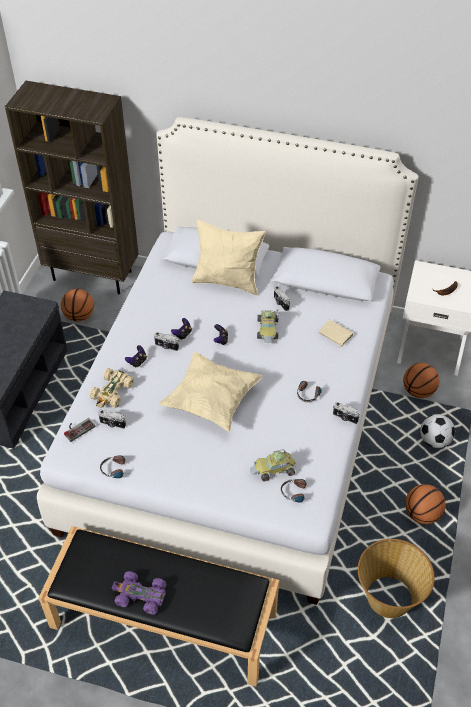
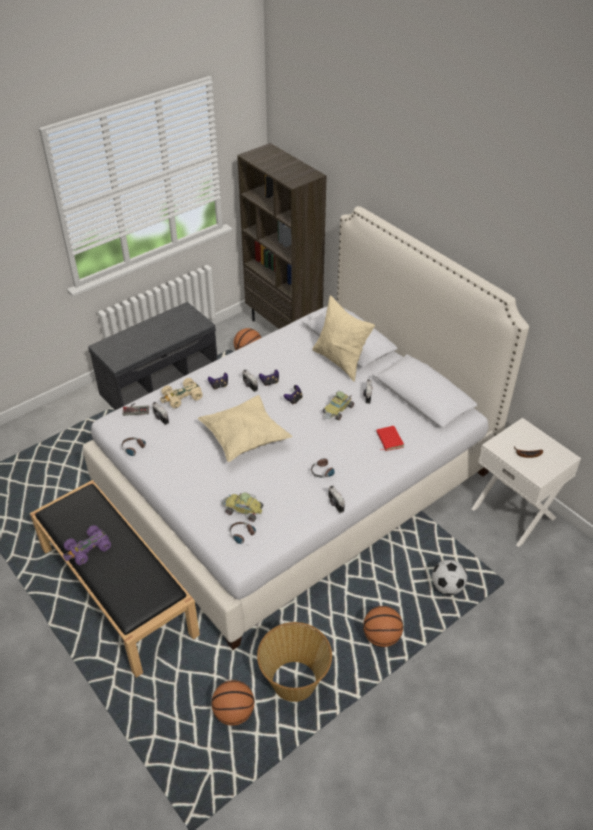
camera: 35 degrees right, 5 degrees down
purple toy car [112,571,166,615] -> purple toy car turned 90 degrees counterclockwise [63,525,111,565]
beige book [319,320,353,347] -> red book [376,426,404,451]
basketball [403,363,439,398] -> basketball moved to [211,680,255,726]

